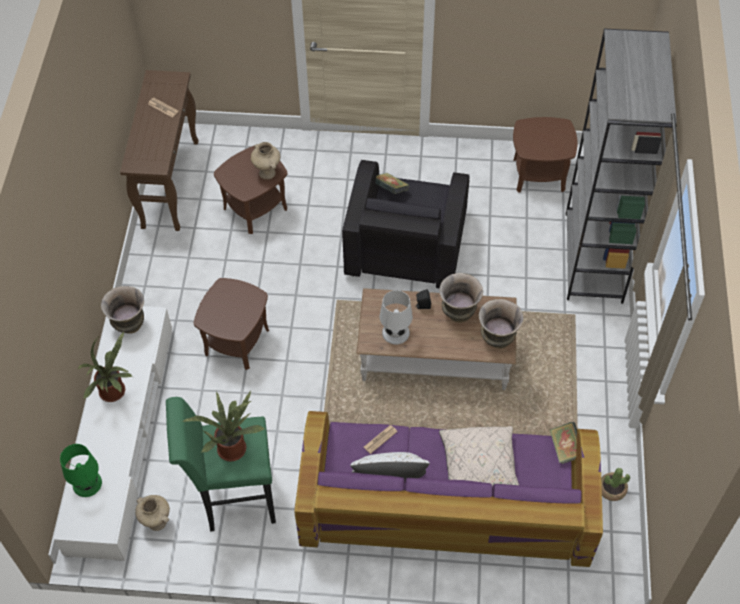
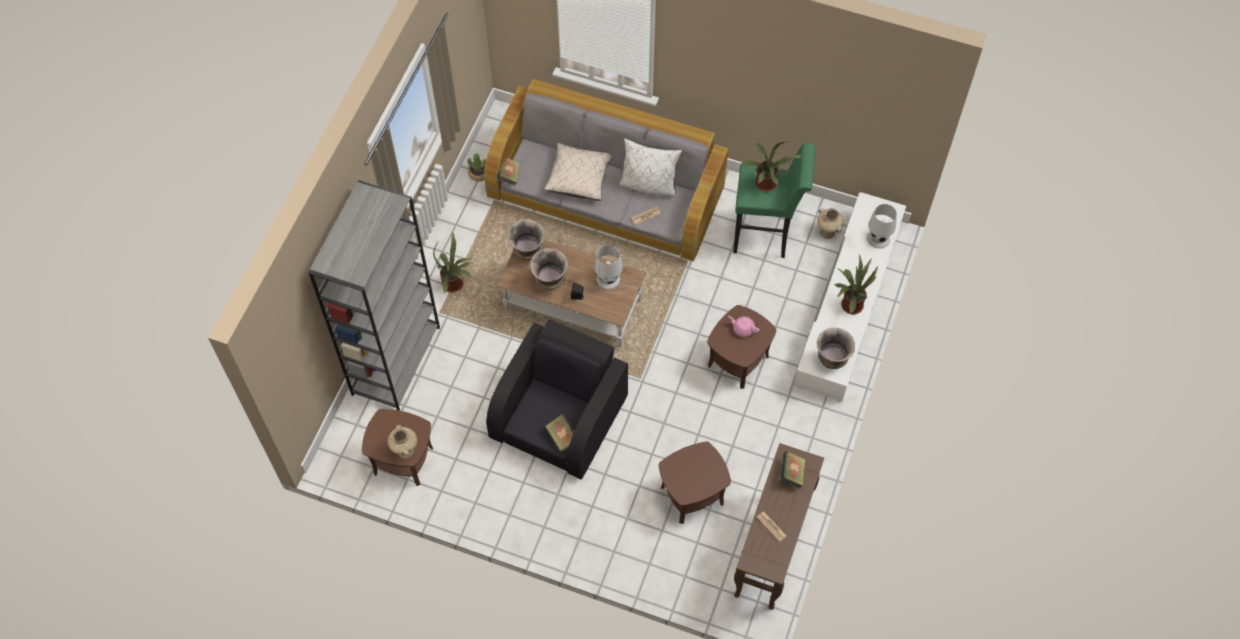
camera: 165 degrees left, 5 degrees up
green table lamp [60,444,102,497] -> white table lamp [867,204,897,248]
beige vase [251,142,280,180] -> beige vase moved to [388,425,417,458]
purple sofa [294,411,603,567] -> grey sofa [484,79,728,261]
none -> potted plant [433,232,472,294]
none -> pink teapot [728,316,760,337]
none -> book [781,451,806,489]

